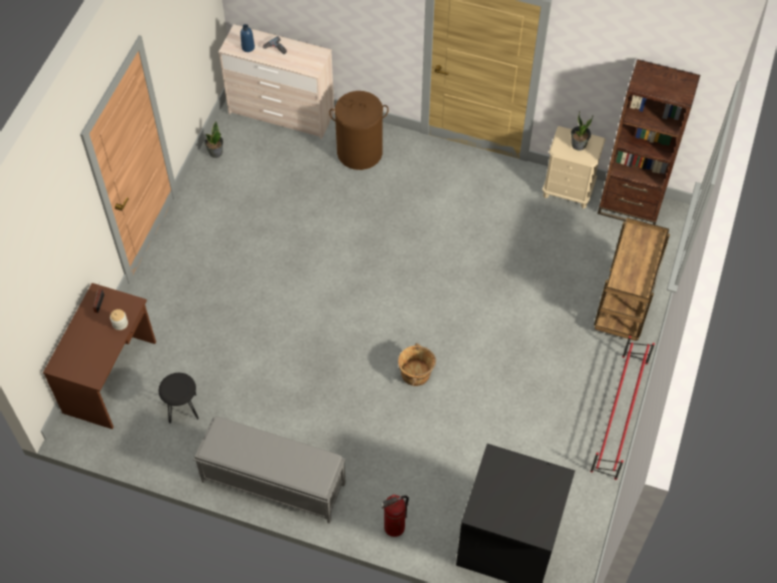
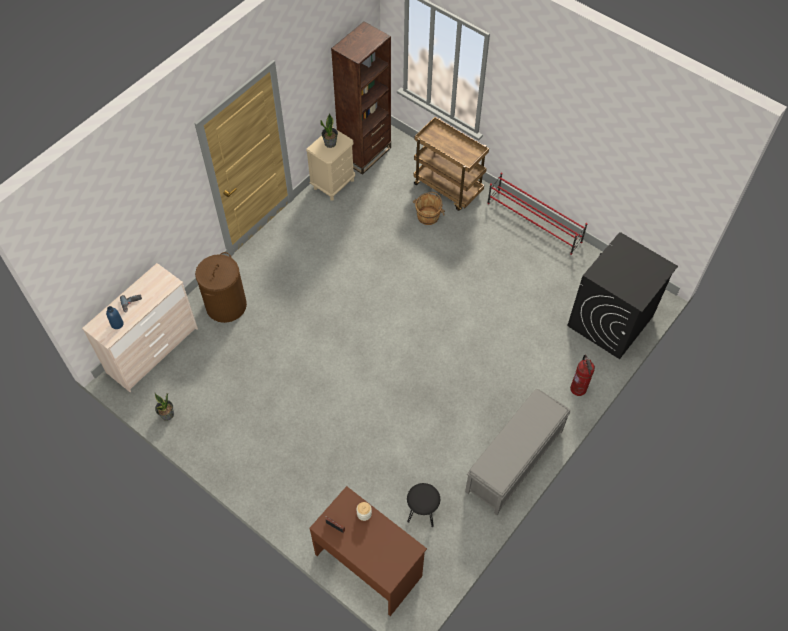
camera: 70 degrees left, 0 degrees up
brown bucket [398,343,436,386] -> brown bucket moved to [413,192,445,225]

